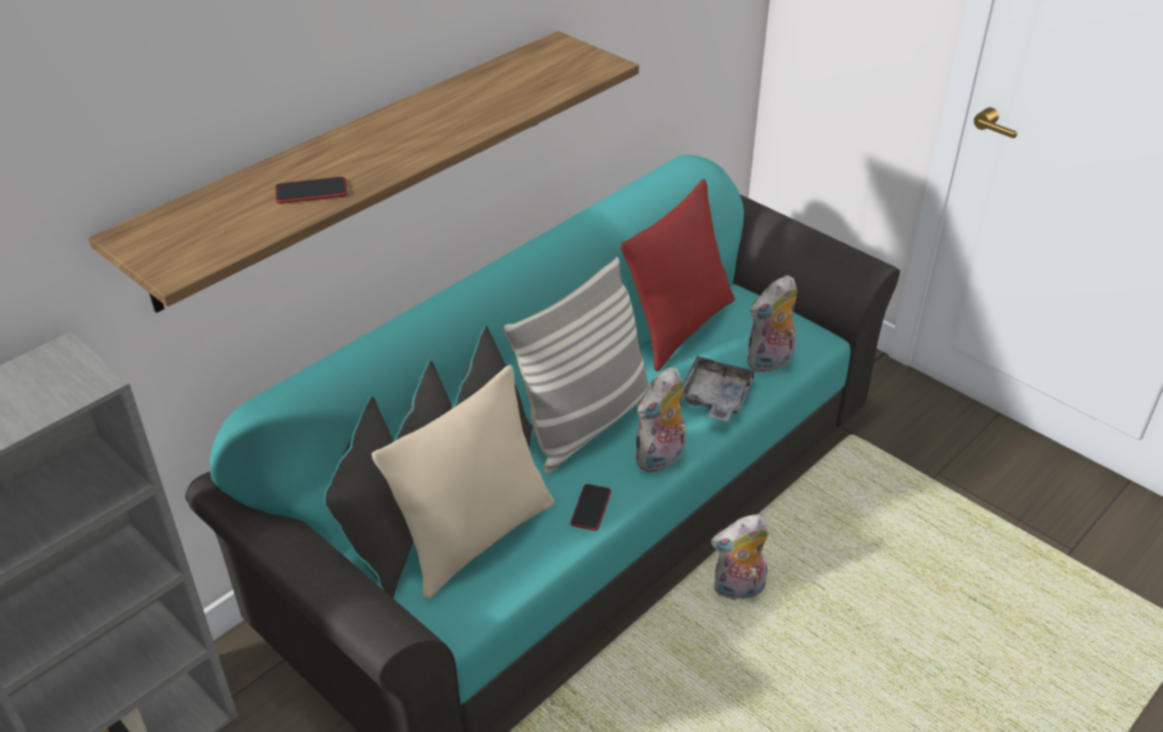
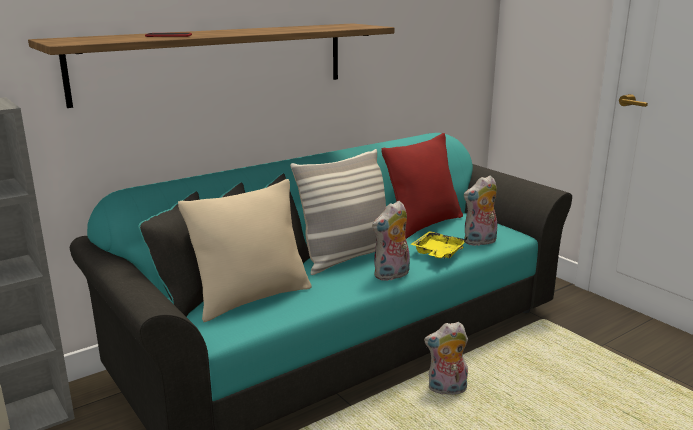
camera: 10 degrees right, 20 degrees down
phone [571,484,611,531] -> none
grey tray [682,356,757,422] -> yellow tray [411,231,468,259]

